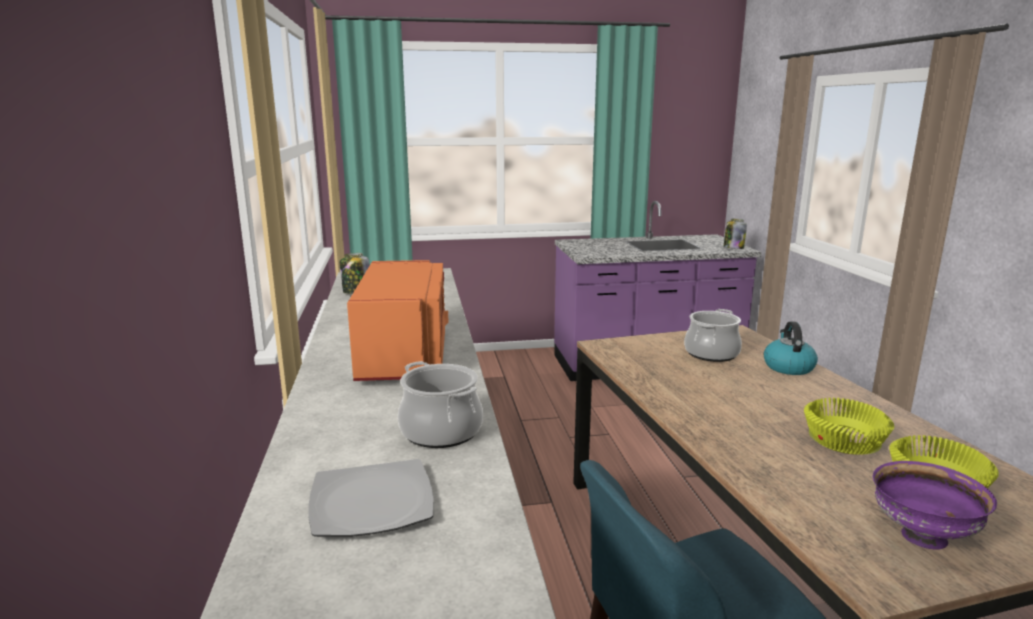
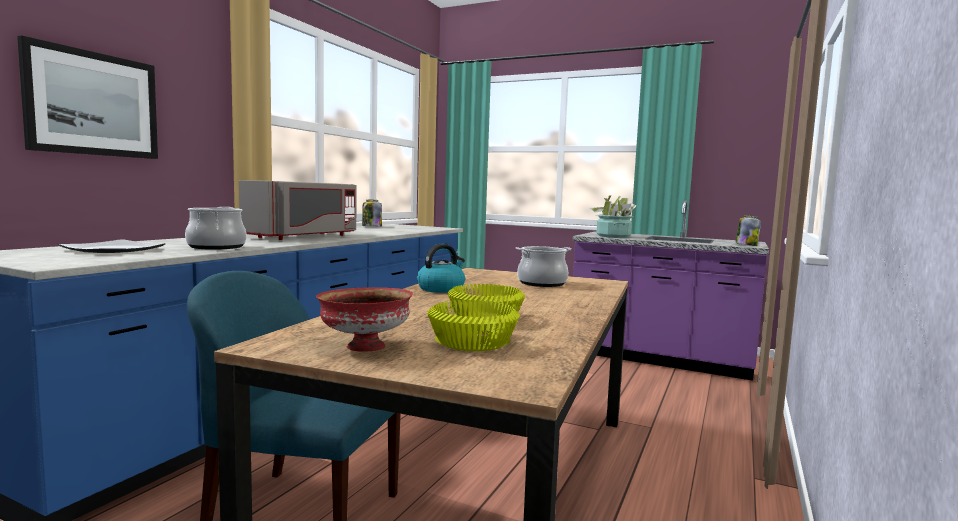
camera: 35 degrees right, 10 degrees down
orange microwave [347,260,448,381] -> grey microwave [239,180,357,240]
kettle [764,321,818,375] -> kettle moved to [417,244,465,293]
purple bowl [873,461,997,549] -> red bowl [316,287,413,352]
none -> picture [17,35,158,159]
none -> potted plant [589,195,636,238]

